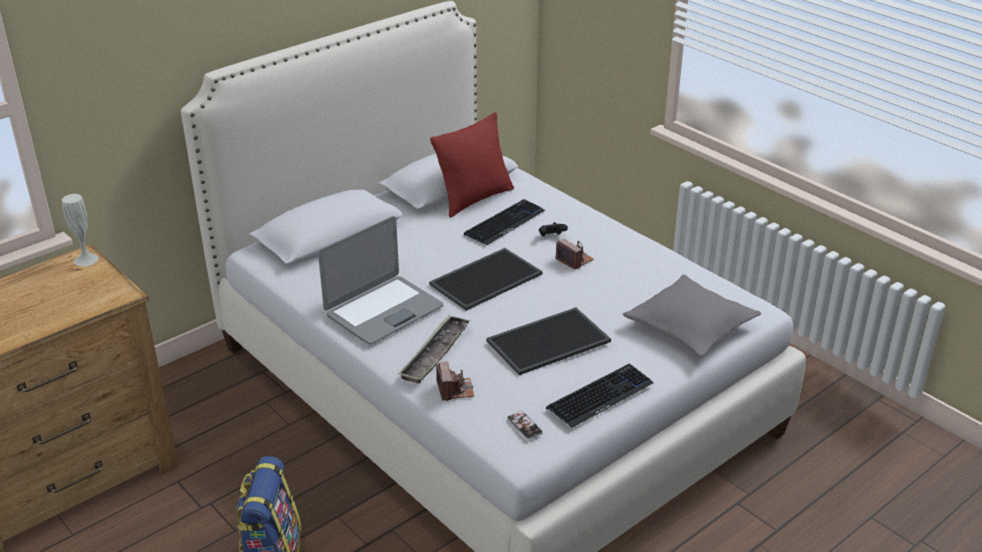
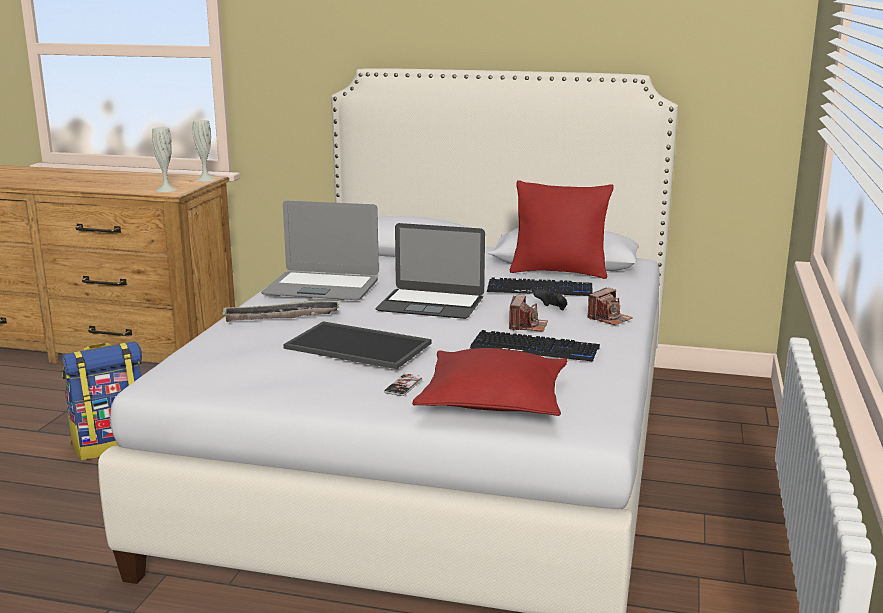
camera: 55 degrees right, 15 degrees down
tray [429,248,543,311] -> laptop [376,223,485,319]
camera [436,362,474,401] -> camera moved to [588,287,633,325]
phone [507,410,543,439] -> phone moved to [384,373,422,396]
keyboard [546,364,653,428] -> keyboard moved to [470,330,600,361]
grey pillow [623,274,761,358] -> red pillow [412,348,567,416]
none -> white vase [152,127,177,192]

